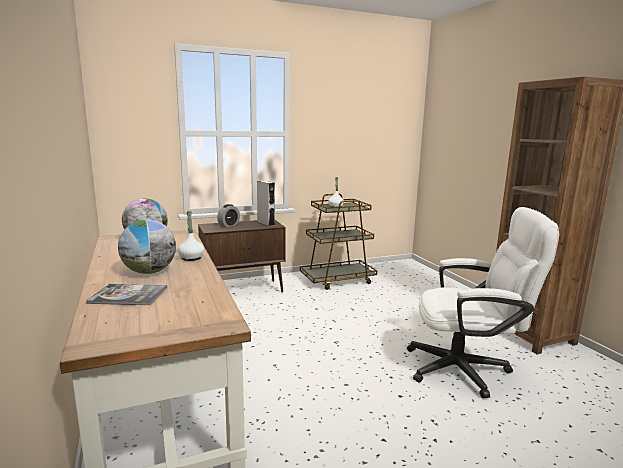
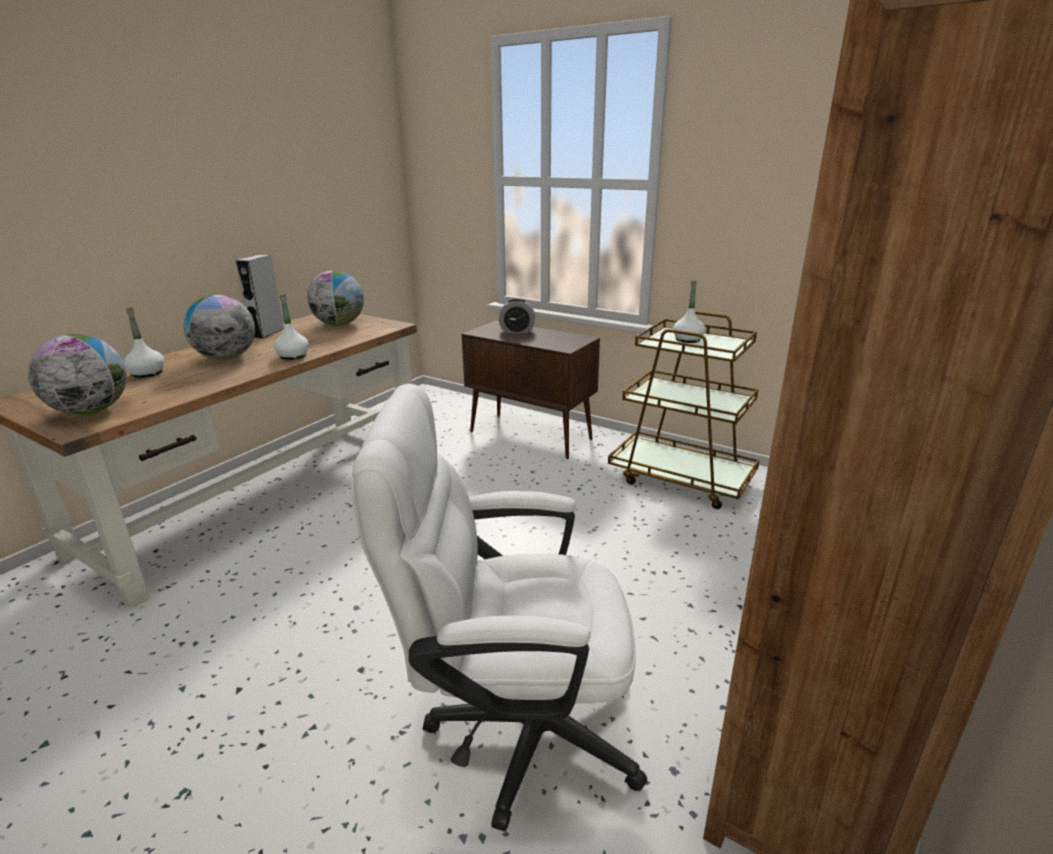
camera: 55 degrees right, 10 degrees up
book [86,284,167,305] -> white bottle [124,307,164,378]
grey speaker [257,180,275,226] -> grey speaker moved to [236,254,284,339]
white office chair [407,207,559,398] -> white office chair turned 120 degrees clockwise [351,384,647,832]
none -> globe [28,334,127,415]

